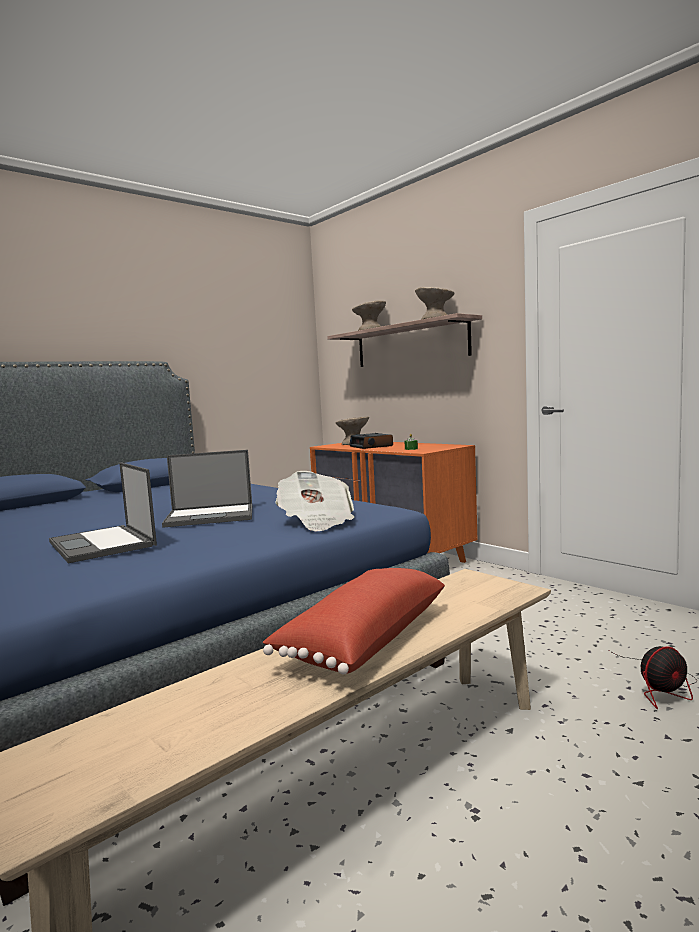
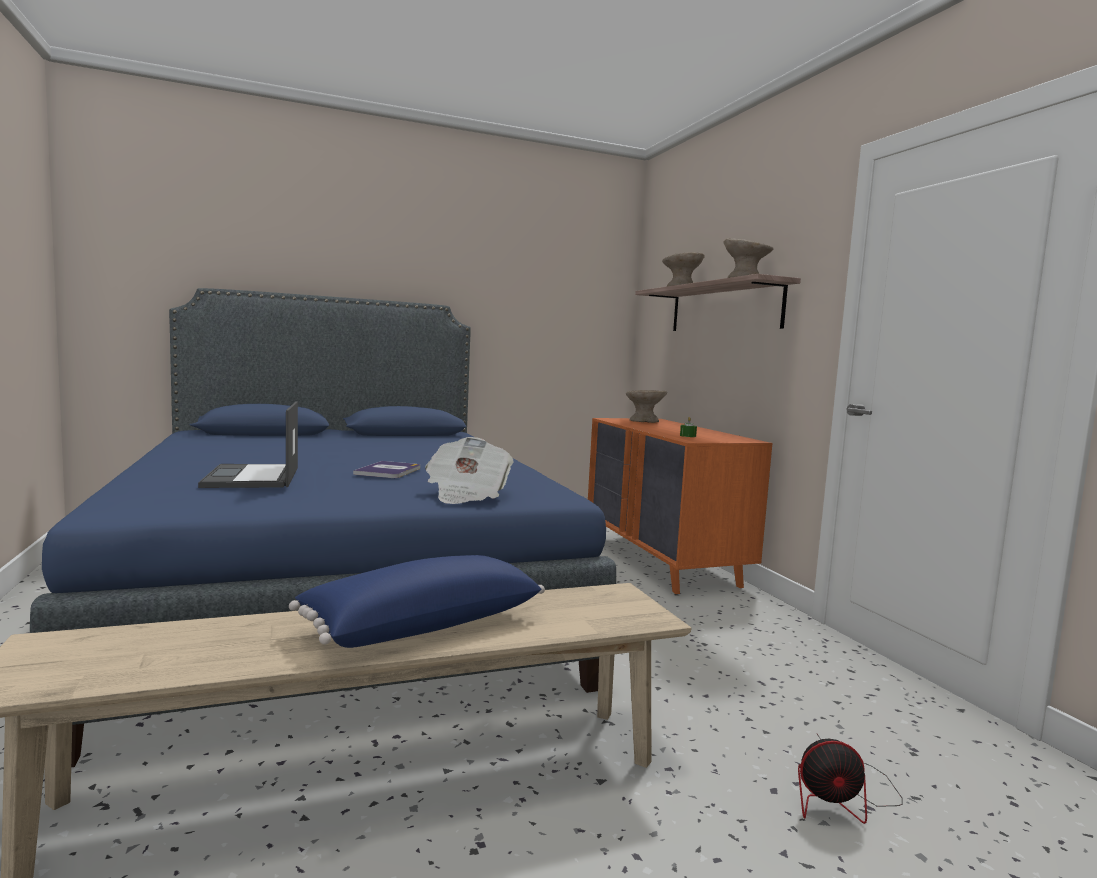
camera: 20 degrees right, 0 degrees up
laptop [162,450,252,528] -> book [353,461,420,478]
red pillow [262,568,445,674] -> blue pillow [289,555,545,648]
alarm clock [349,433,393,449] -> none

